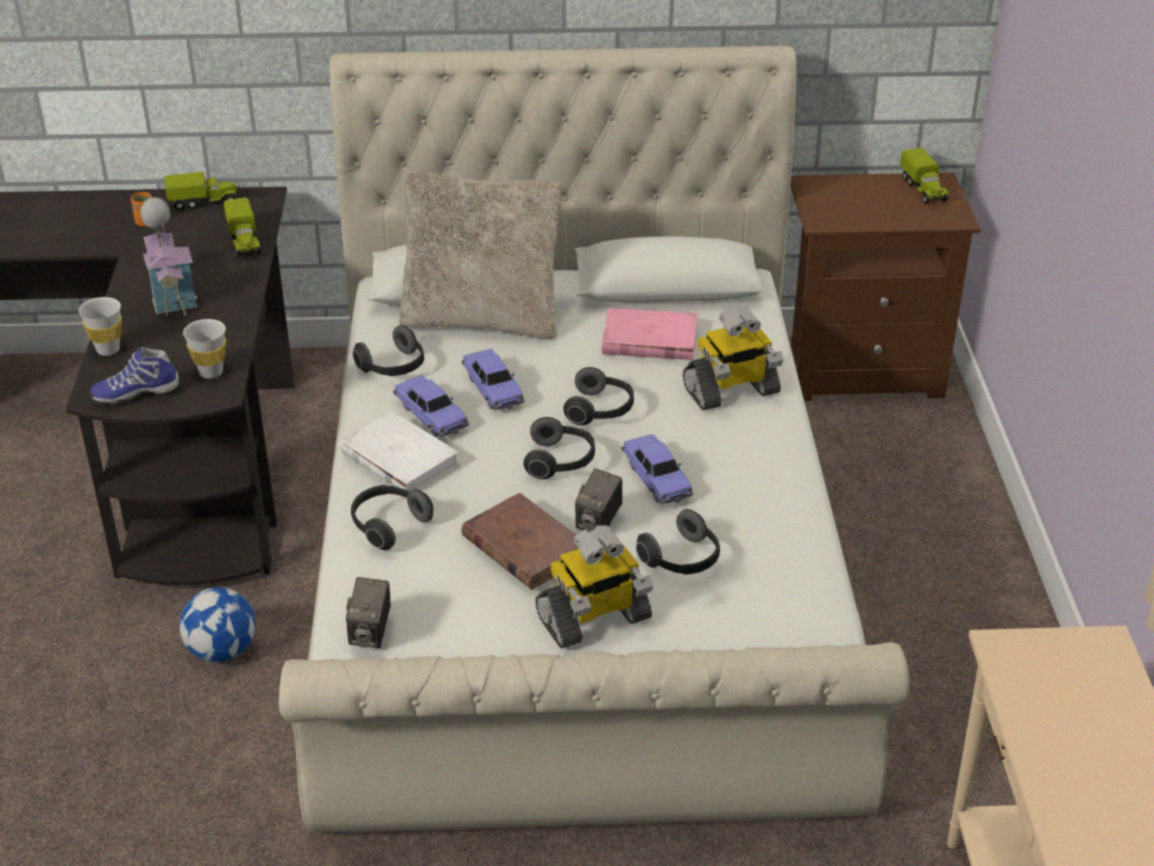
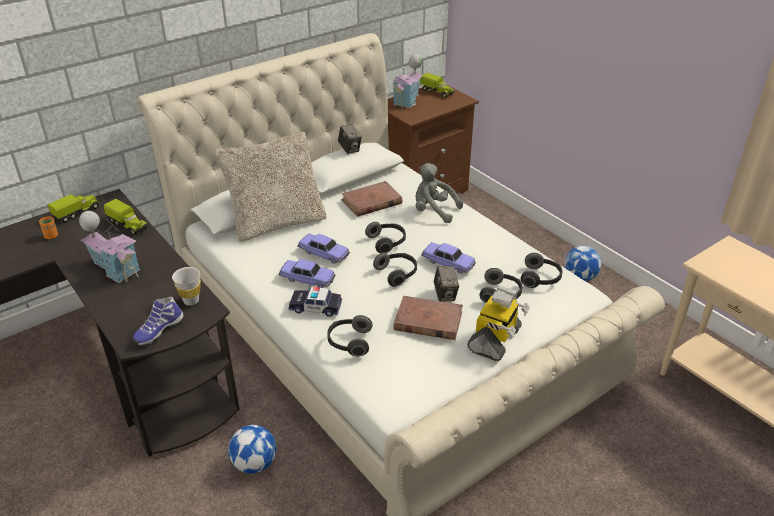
camera: 35 degrees left, 0 degrees up
white cup [79,297,122,356] -> none
white book [340,411,460,492] -> toy car [288,287,342,317]
camera [346,577,391,648] -> camera moved to [338,124,362,154]
headphones [353,325,424,376] -> headphones moved to [521,253,562,288]
pink book [602,308,697,360] -> brown book [341,181,402,217]
toy robot [683,307,783,410] -> grey plush toy [415,163,463,223]
none -> toy house [393,54,423,108]
none -> football [564,246,601,281]

